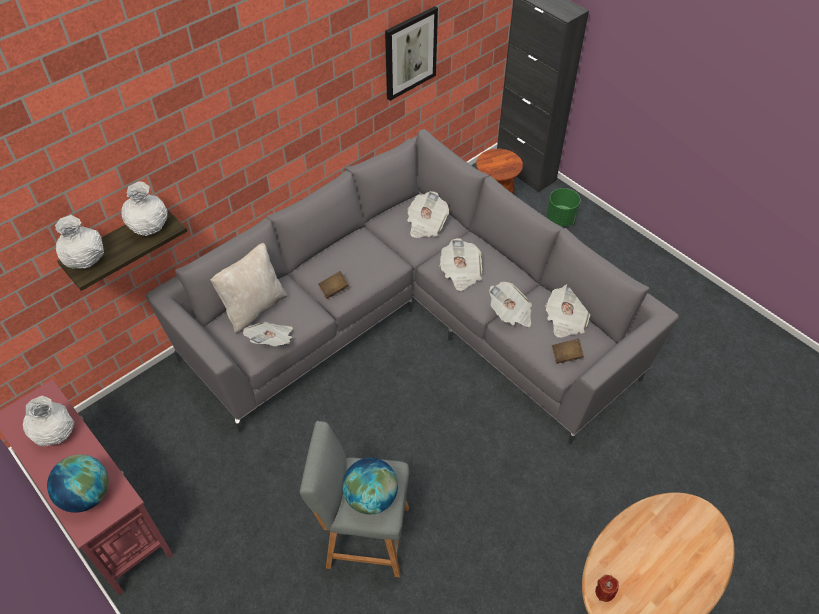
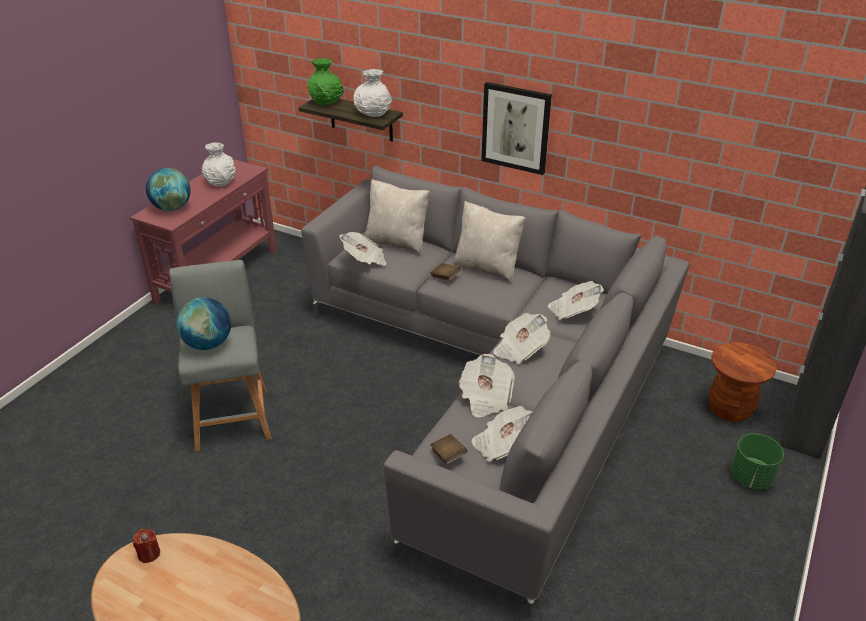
camera: 70 degrees right, 15 degrees down
white vase [55,215,104,269] -> green vase [308,58,344,106]
picture [385,6,438,101] -> picture moved to [481,82,552,175]
none -> beige pillow [453,201,526,283]

